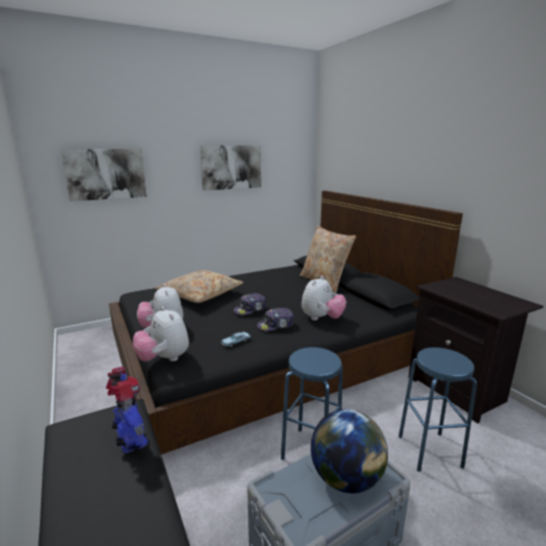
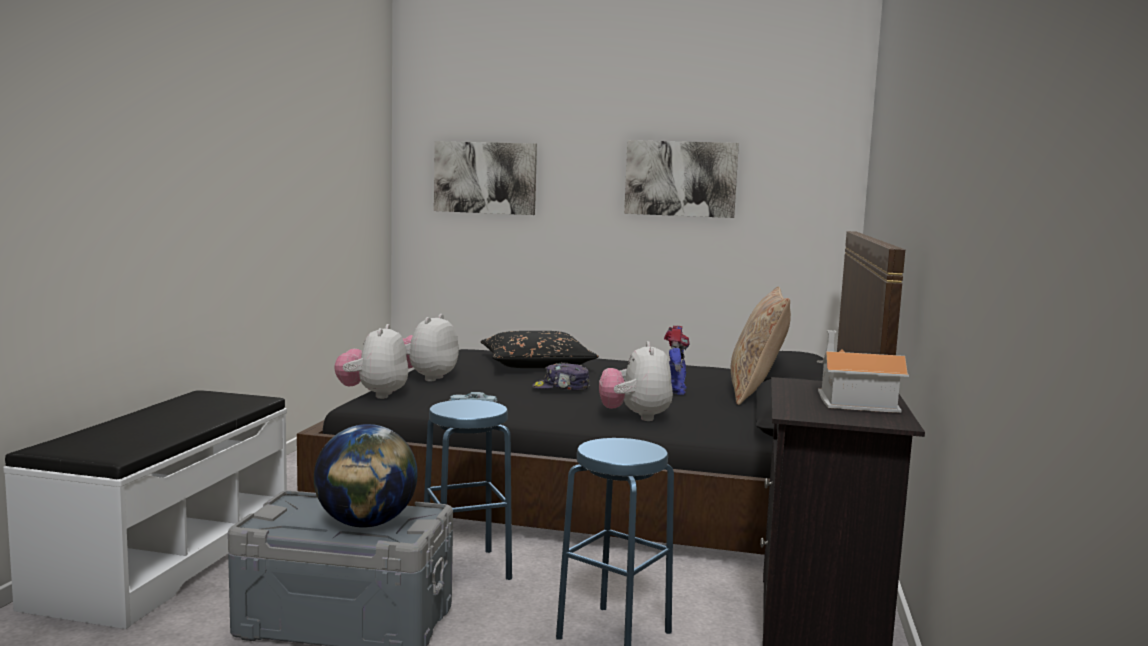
camera: 40 degrees right, 10 degrees down
toy robot [106,366,148,453] -> toy robot moved to [664,326,690,395]
beige pillow [155,270,244,303] -> black pillow [481,331,599,368]
cap [257,308,294,331] -> none
plush toy [301,276,346,320] -> plush toy turned 105 degrees clockwise [599,341,673,421]
none -> toy house [817,330,909,413]

